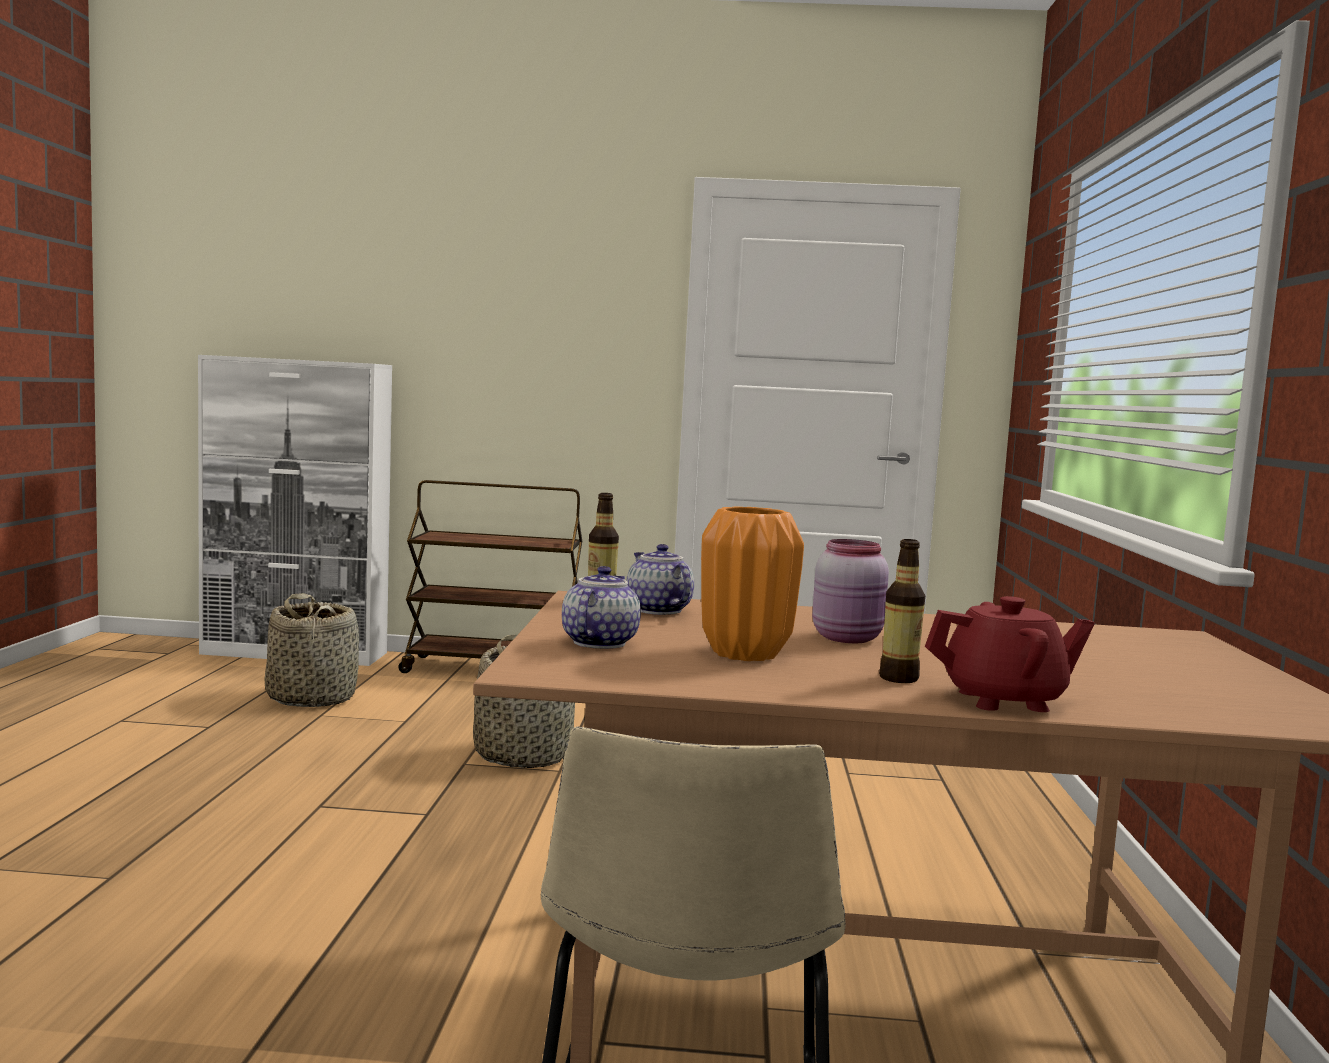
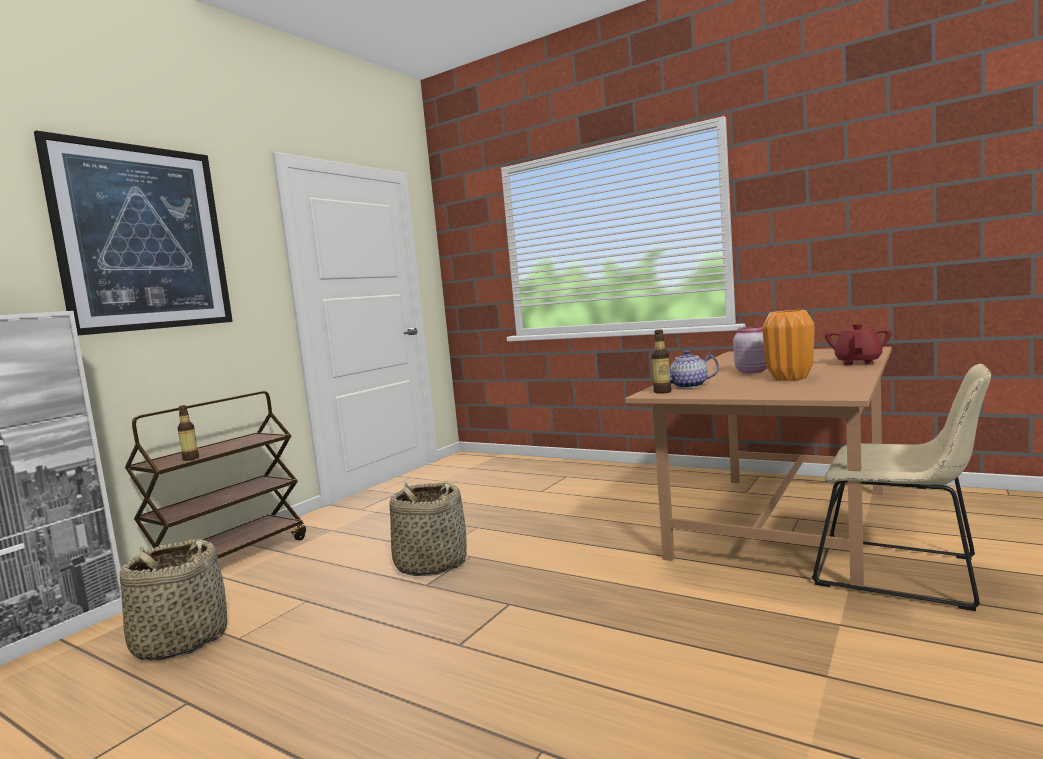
camera: 60 degrees left, 0 degrees up
teapot [562,566,641,649] -> none
bottle [879,539,925,683] -> bottle moved to [177,405,199,461]
none -> picture [34,130,233,335]

